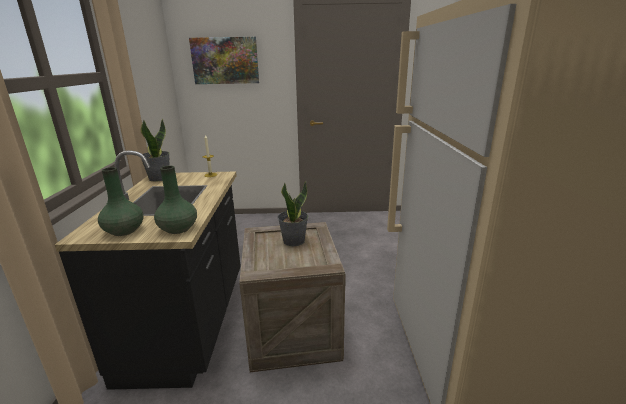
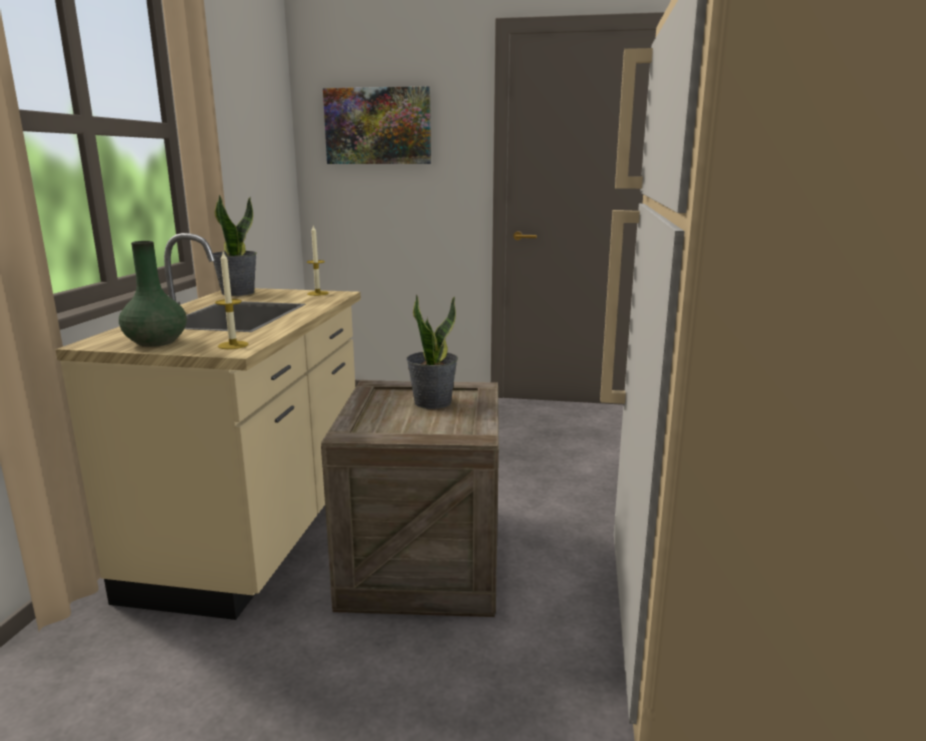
camera: 10 degrees right, 5 degrees down
black counter [55,151,241,390] -> beige counter [55,233,361,620]
green vase [154,166,197,234] -> candle [215,252,248,349]

